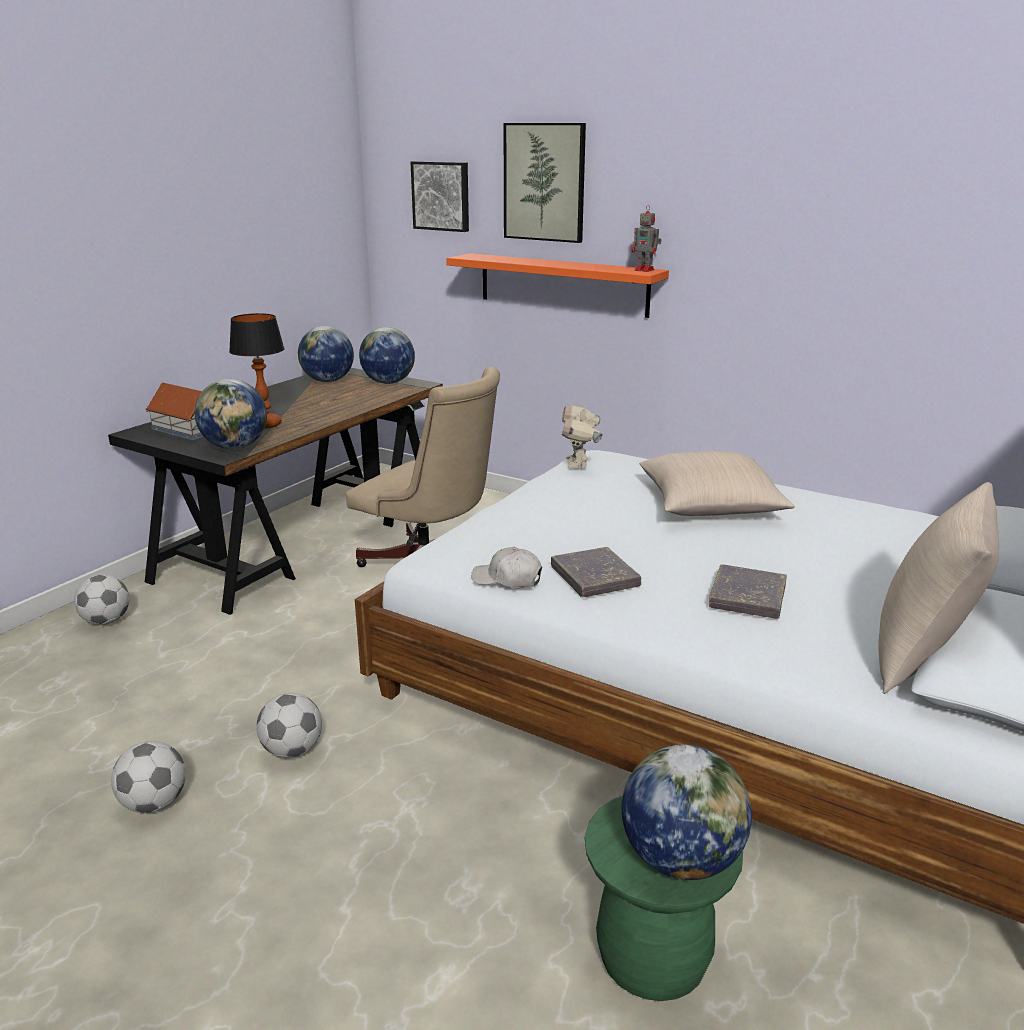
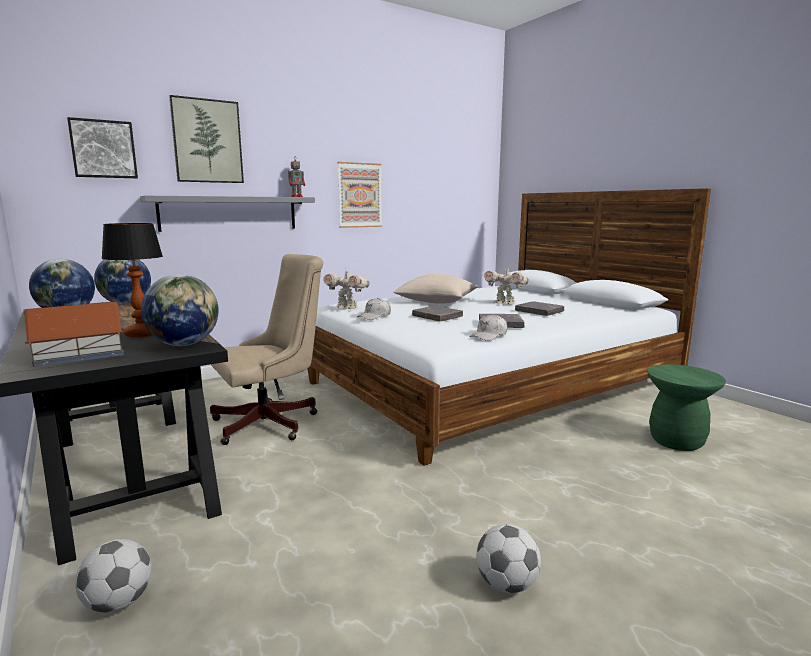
camera: 65 degrees left, 10 degrees down
football [256,693,322,758] -> none
orange shelf [446,253,669,318] -> grey shelf [140,196,315,232]
globe [622,745,752,880] -> none
beige pillow [878,482,999,694] -> none
none -> picture [337,162,382,228]
none -> white cap [357,298,391,320]
none -> grey book [412,306,463,322]
none -> toy robot [484,264,529,304]

